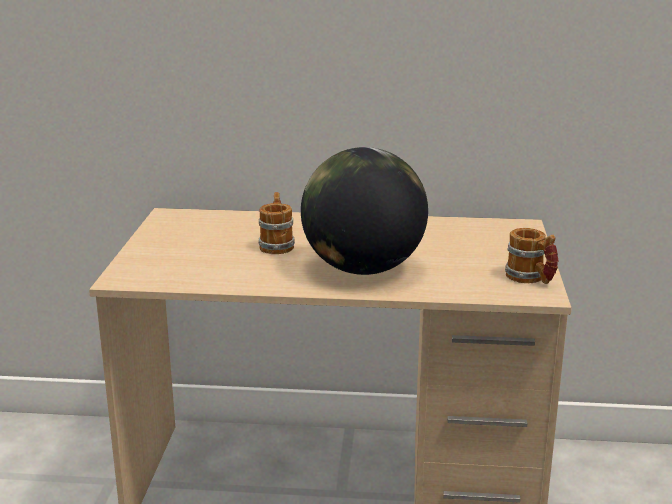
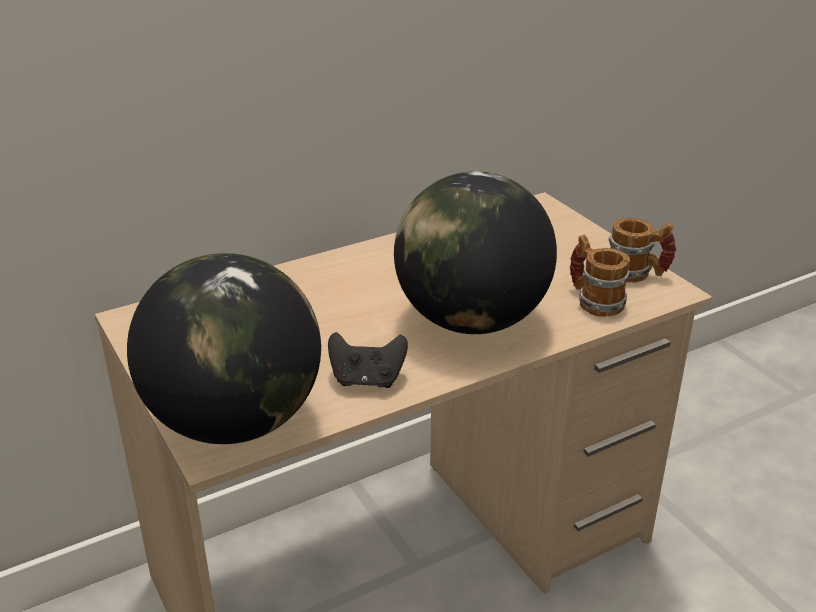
camera: 35 degrees left, 10 degrees up
mug [259,192,295,254] -> mug moved to [570,234,630,317]
none -> globe [127,253,321,444]
none -> black game controller [328,332,408,388]

